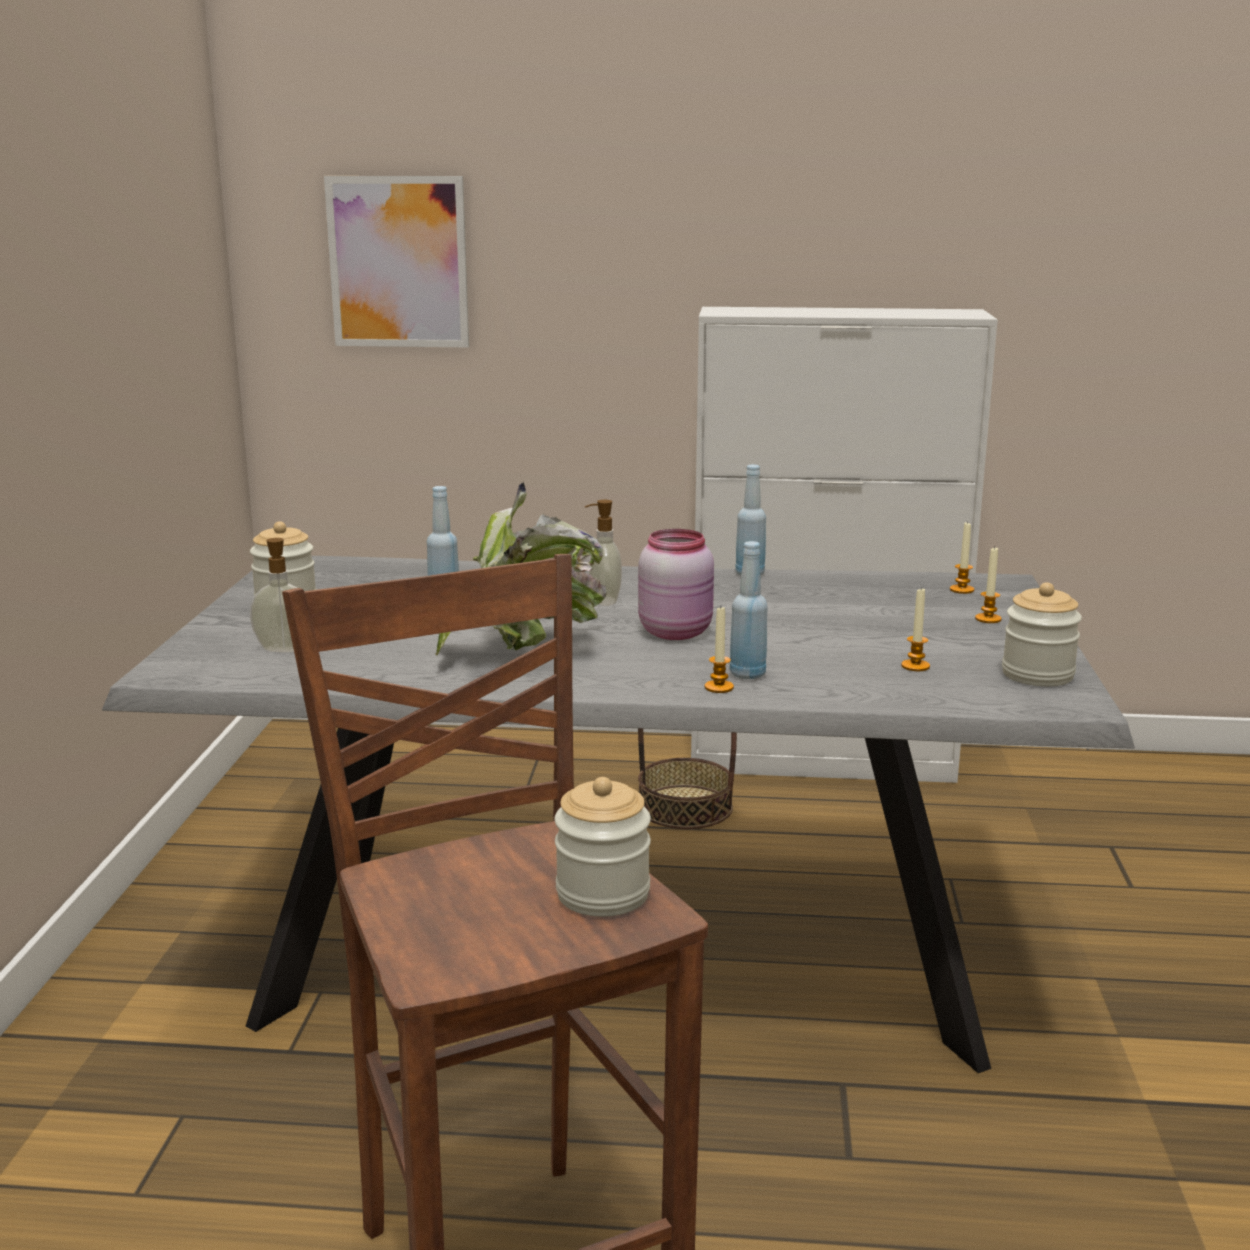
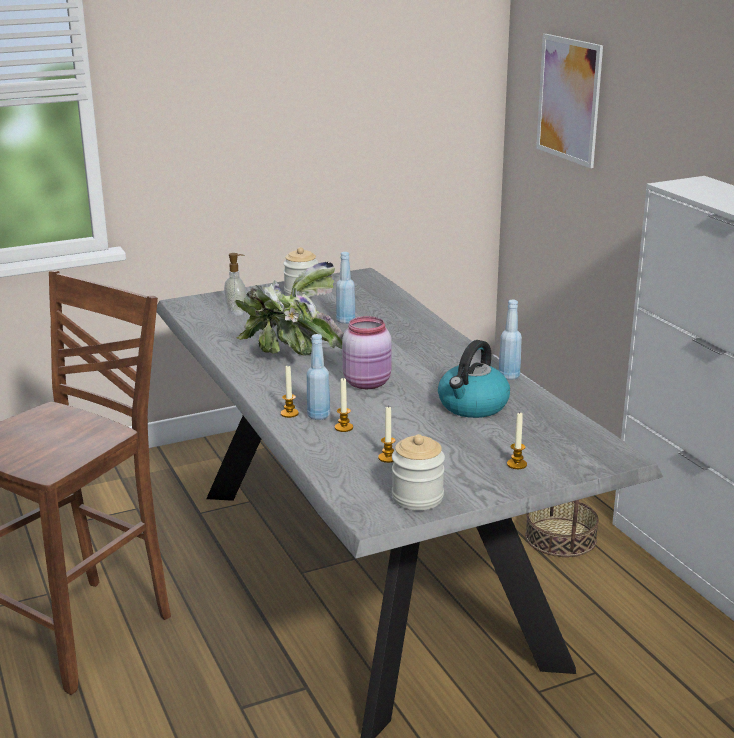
camera: 60 degrees right, 5 degrees up
jar [555,777,651,917] -> none
soap dispenser [585,500,622,606] -> none
candle [950,523,974,594] -> candle moved to [335,378,353,432]
none -> kettle [438,340,510,418]

